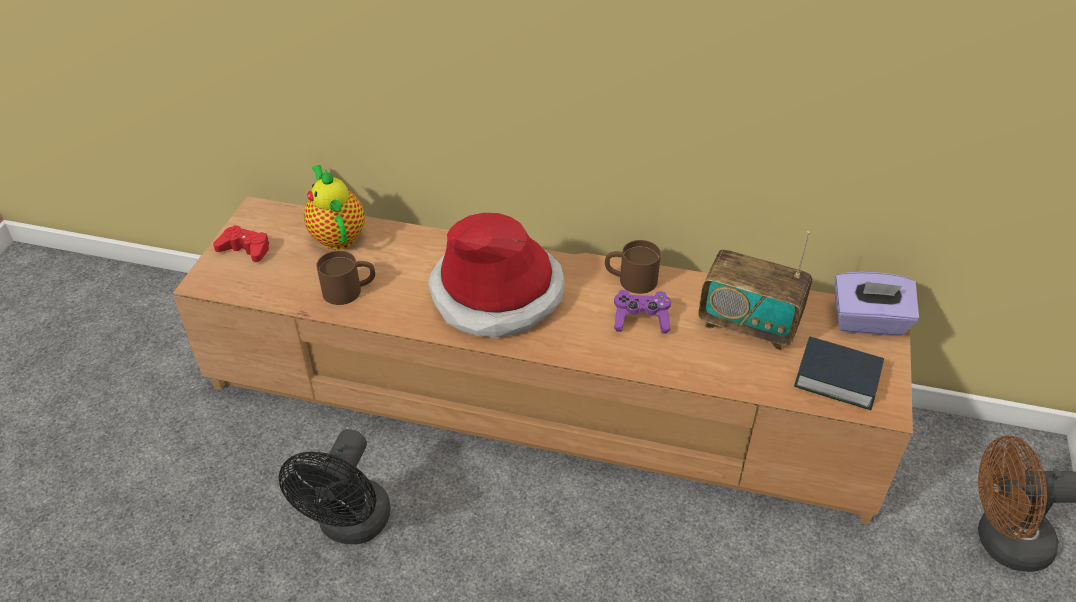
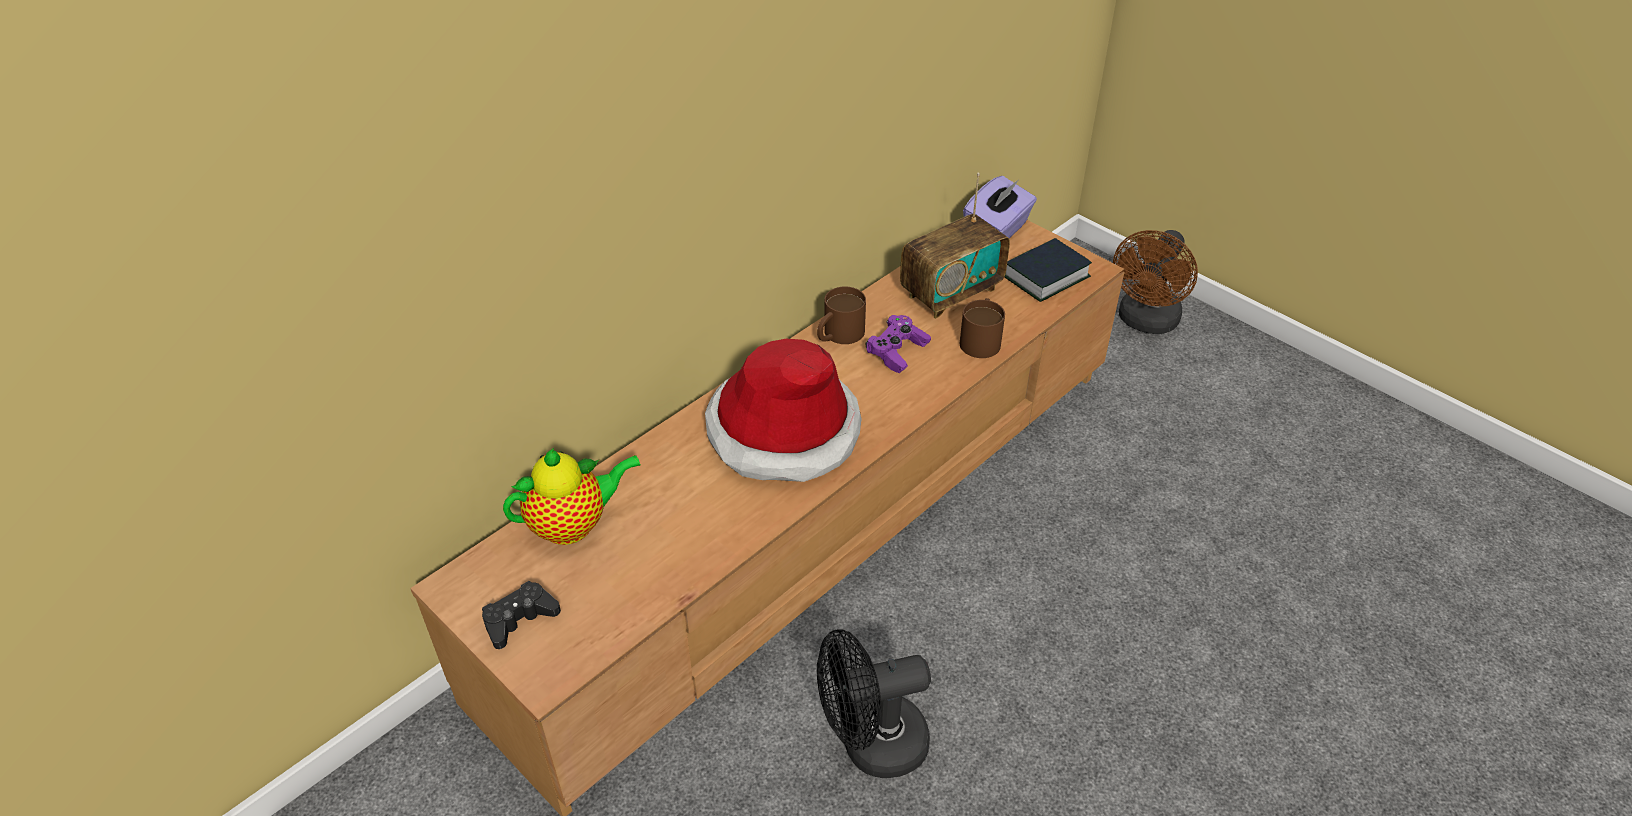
camera: 60 degrees left, 0 degrees up
red game controller [213,225,270,262] -> black game controller [482,581,561,649]
black fan [278,429,391,544] -> black fan turned 120 degrees clockwise [817,629,931,778]
teapot [304,165,365,250] -> teapot turned 150 degrees clockwise [503,448,641,545]
brown mug [316,251,375,305] -> brown mug moved to [960,298,1005,358]

